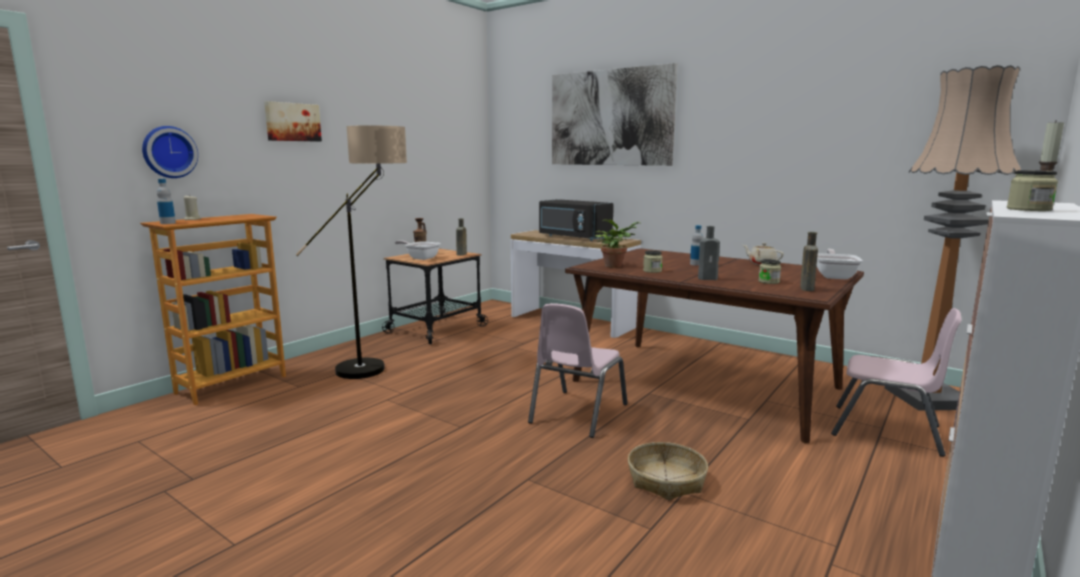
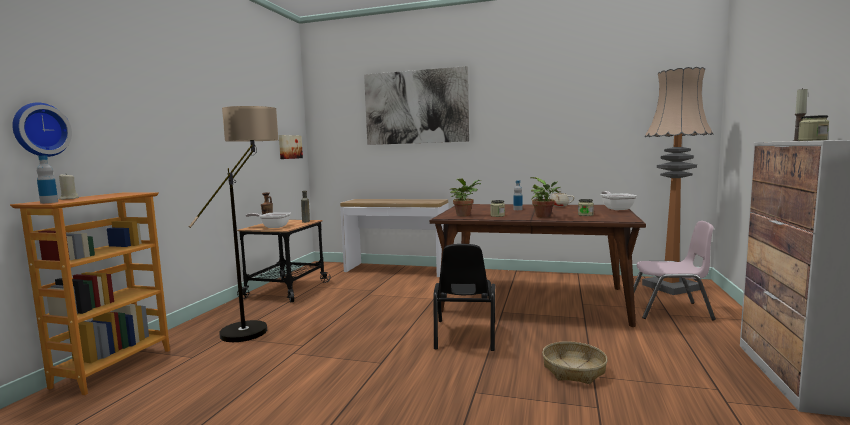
camera: 20 degrees left, 5 degrees down
picture [264,101,322,142] -> picture moved to [279,135,303,159]
pink chair [528,303,628,438] -> black chair [434,244,495,351]
black microwave [539,199,613,241] -> none
grey bottle [698,226,720,280] -> potted plant [530,177,561,218]
brown bottle [800,232,818,291] -> none

